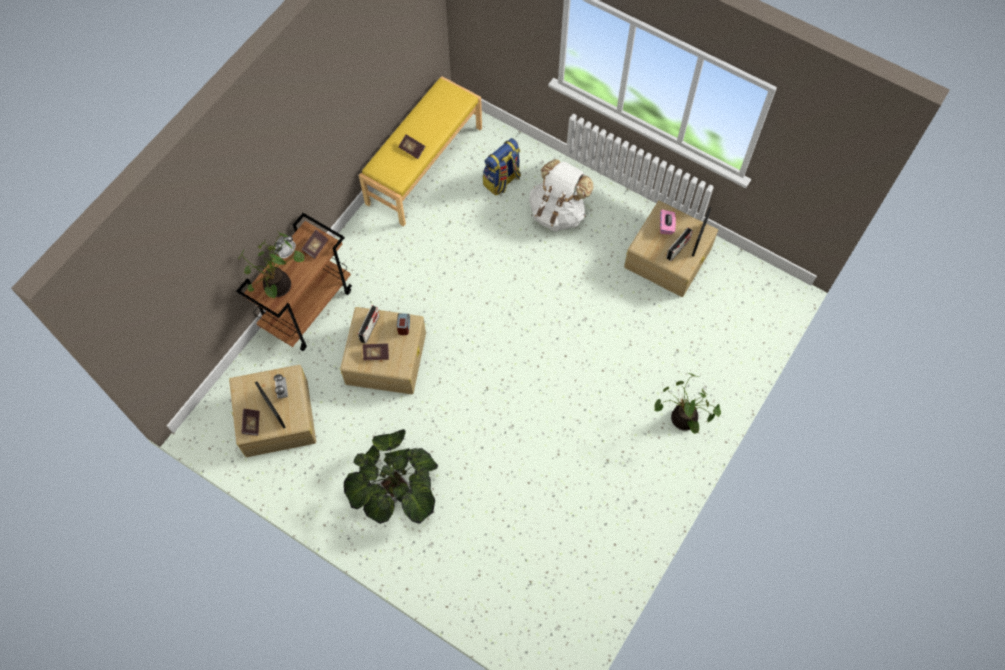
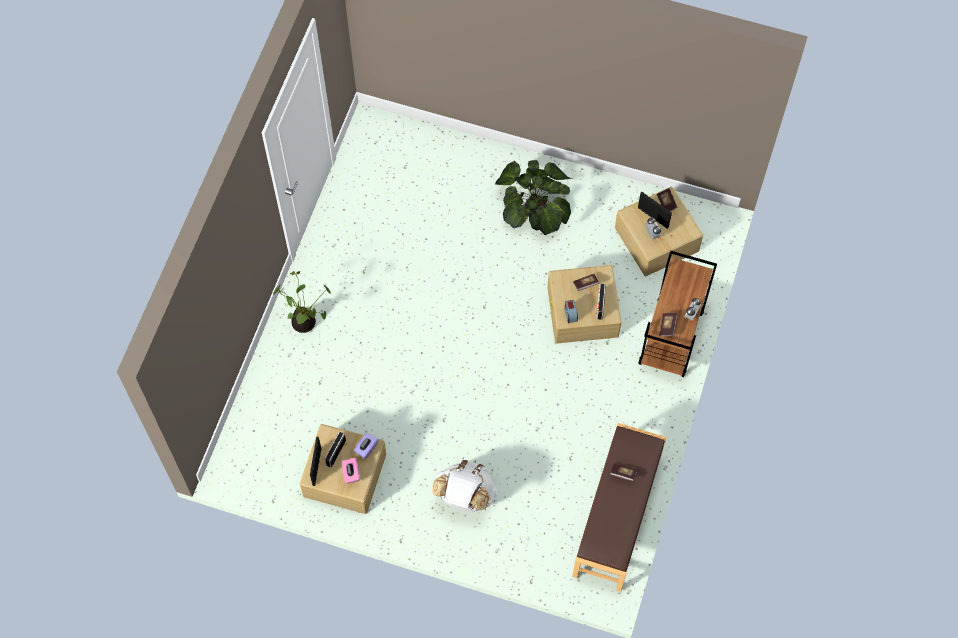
camera: 165 degrees right, 0 degrees up
potted plant [238,232,304,299] -> none
yellow bench [359,76,482,226] -> brown bench [572,423,666,592]
backpack [483,138,521,196] -> none
none -> purple tissue box [354,433,378,459]

